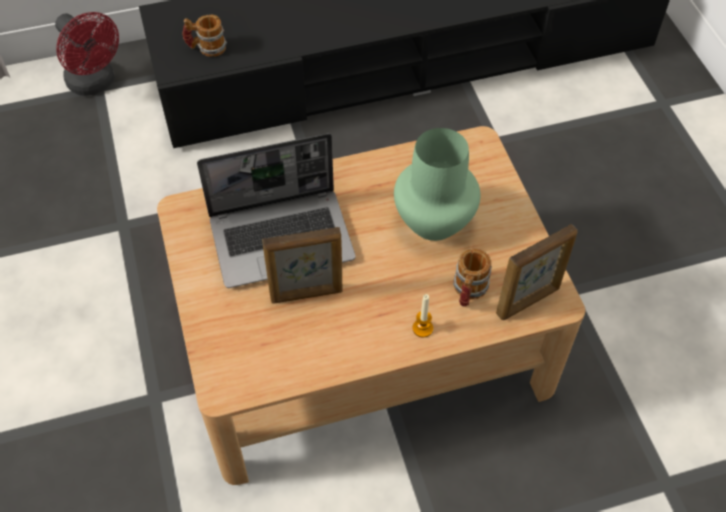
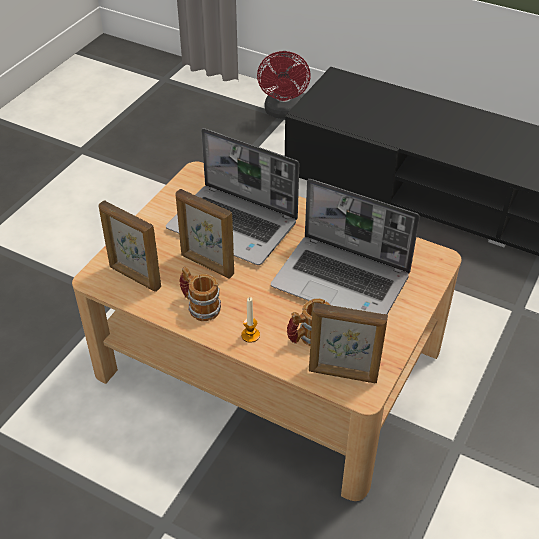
camera: 45 degrees right, 10 degrees down
mug [182,15,227,57] -> mug moved to [179,267,221,321]
green vase [394,128,481,241] -> laptop [271,179,420,315]
none -> picture frame [99,201,161,292]

